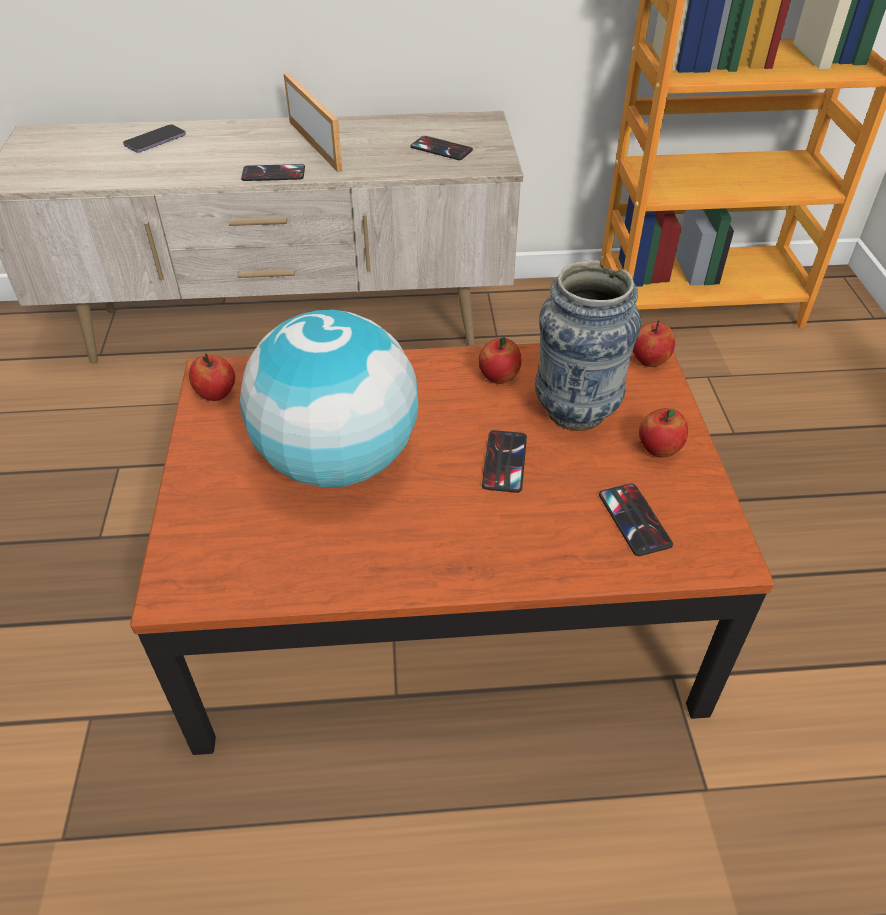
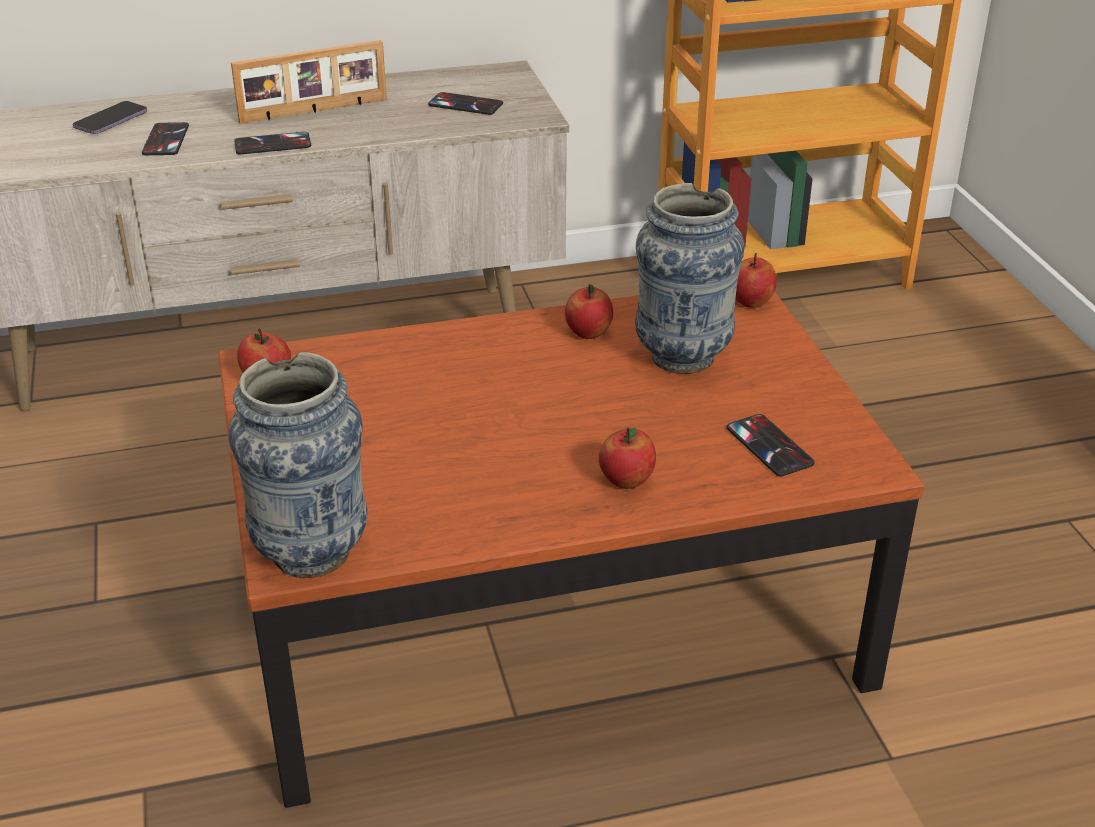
camera: 10 degrees left, 10 degrees down
globe [240,310,418,488] -> none
picture frame [284,73,343,172] -> picture frame turned 105 degrees clockwise [231,40,387,124]
phone [482,430,527,493] -> phone moved to [142,122,189,155]
apple [639,408,688,457] -> apple moved to [599,428,656,489]
none -> vase [228,352,367,578]

